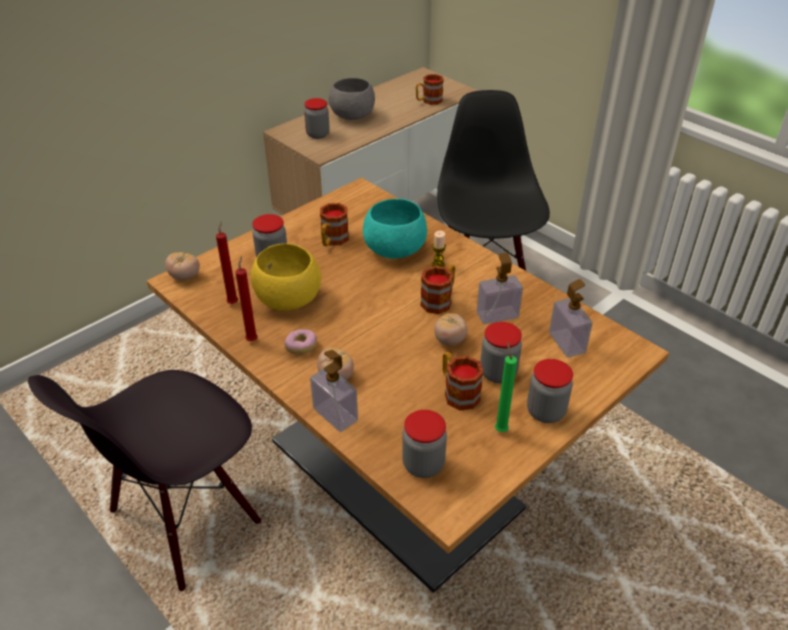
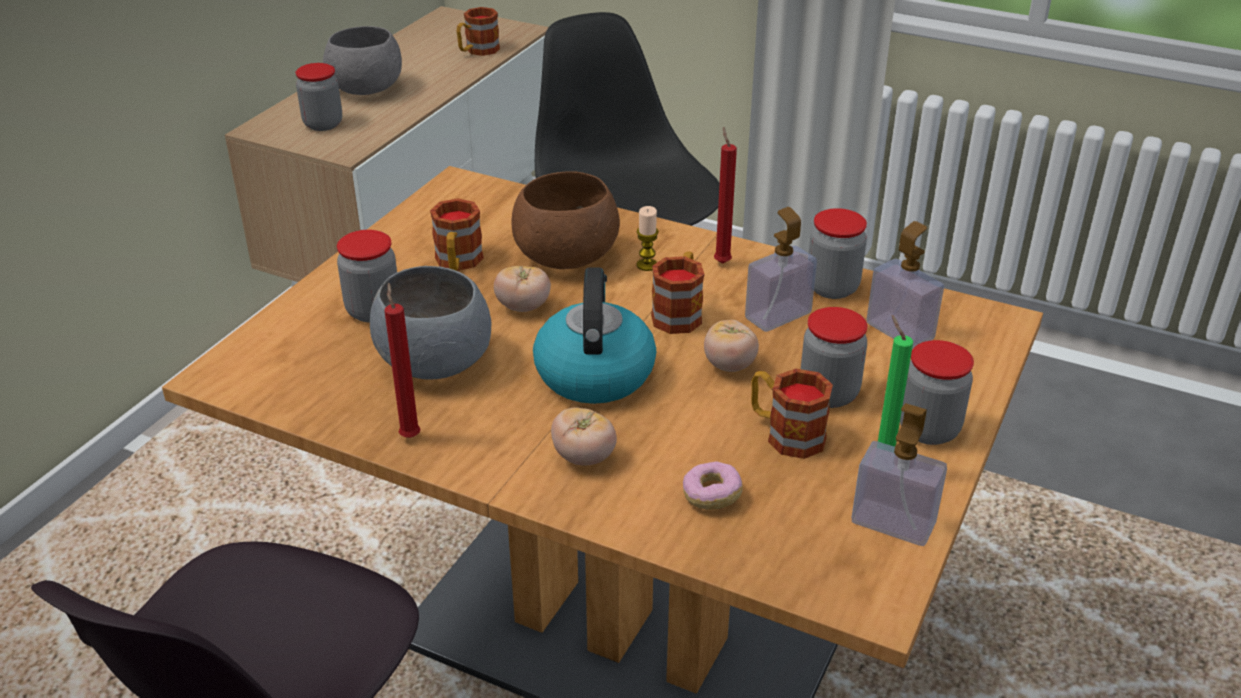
camera: 20 degrees left, 5 degrees down
tomato [165,252,200,280] -> tomato moved to [494,265,551,312]
red candle [216,221,238,304] -> red candle moved to [714,127,737,264]
yellow bowl [251,243,321,311] -> grey bowl [370,266,492,379]
donut [284,329,317,354] -> donut moved to [683,461,743,510]
soap dispenser [310,350,358,432] -> soap dispenser moved to [852,403,947,546]
turquoise bowl [363,199,427,259] -> brown bowl [511,171,620,269]
jar [402,410,447,478] -> jar moved to [809,208,867,299]
none -> kettle [533,268,656,404]

